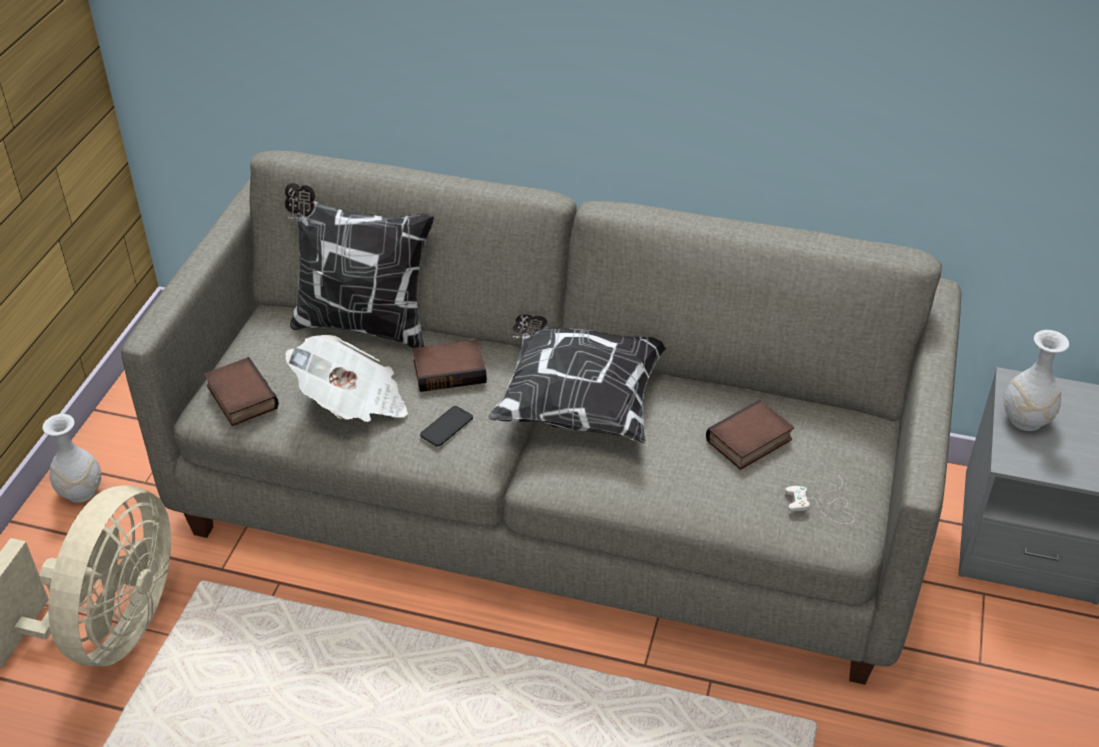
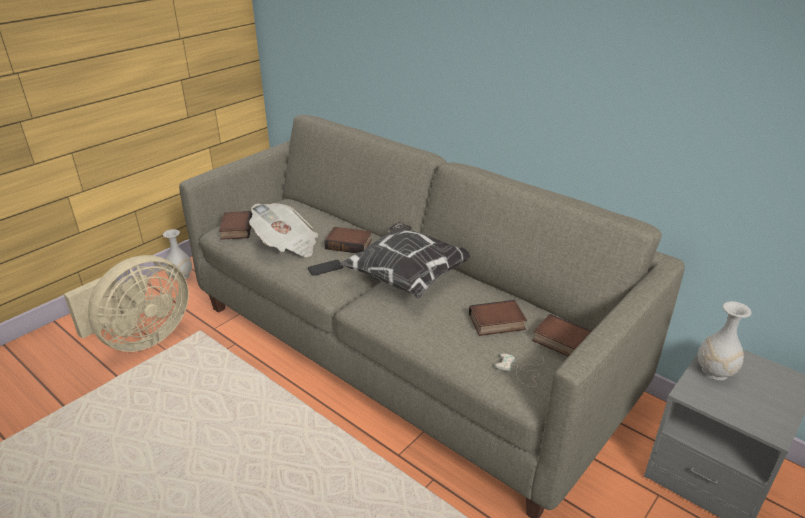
camera: 25 degrees right, 10 degrees down
pillow [285,183,434,349] -> none
none -> book [532,314,592,356]

